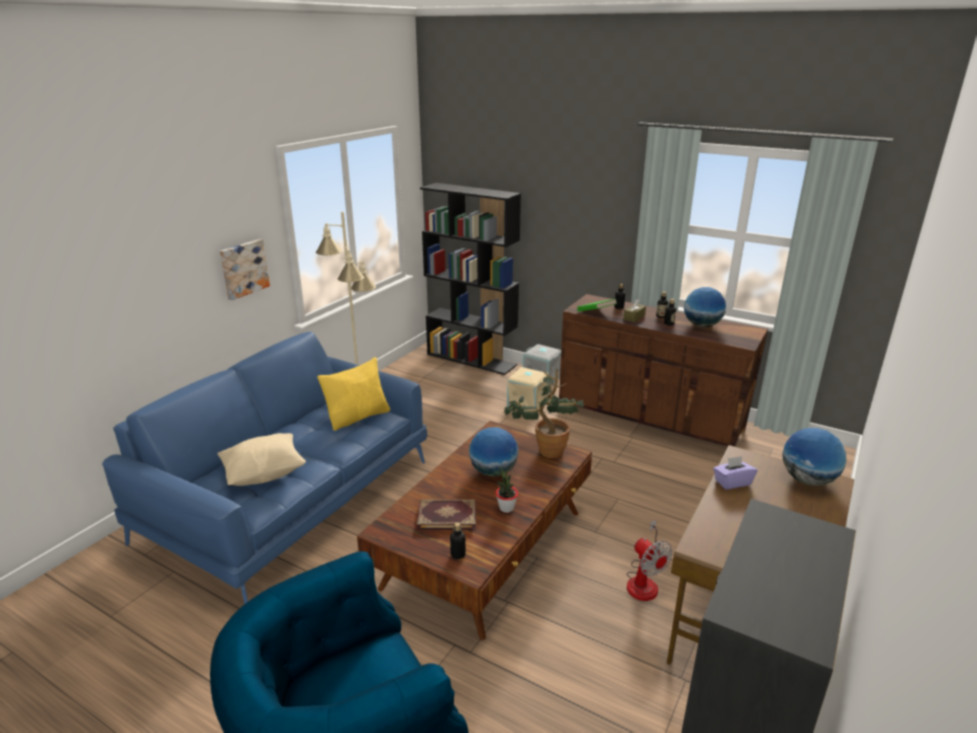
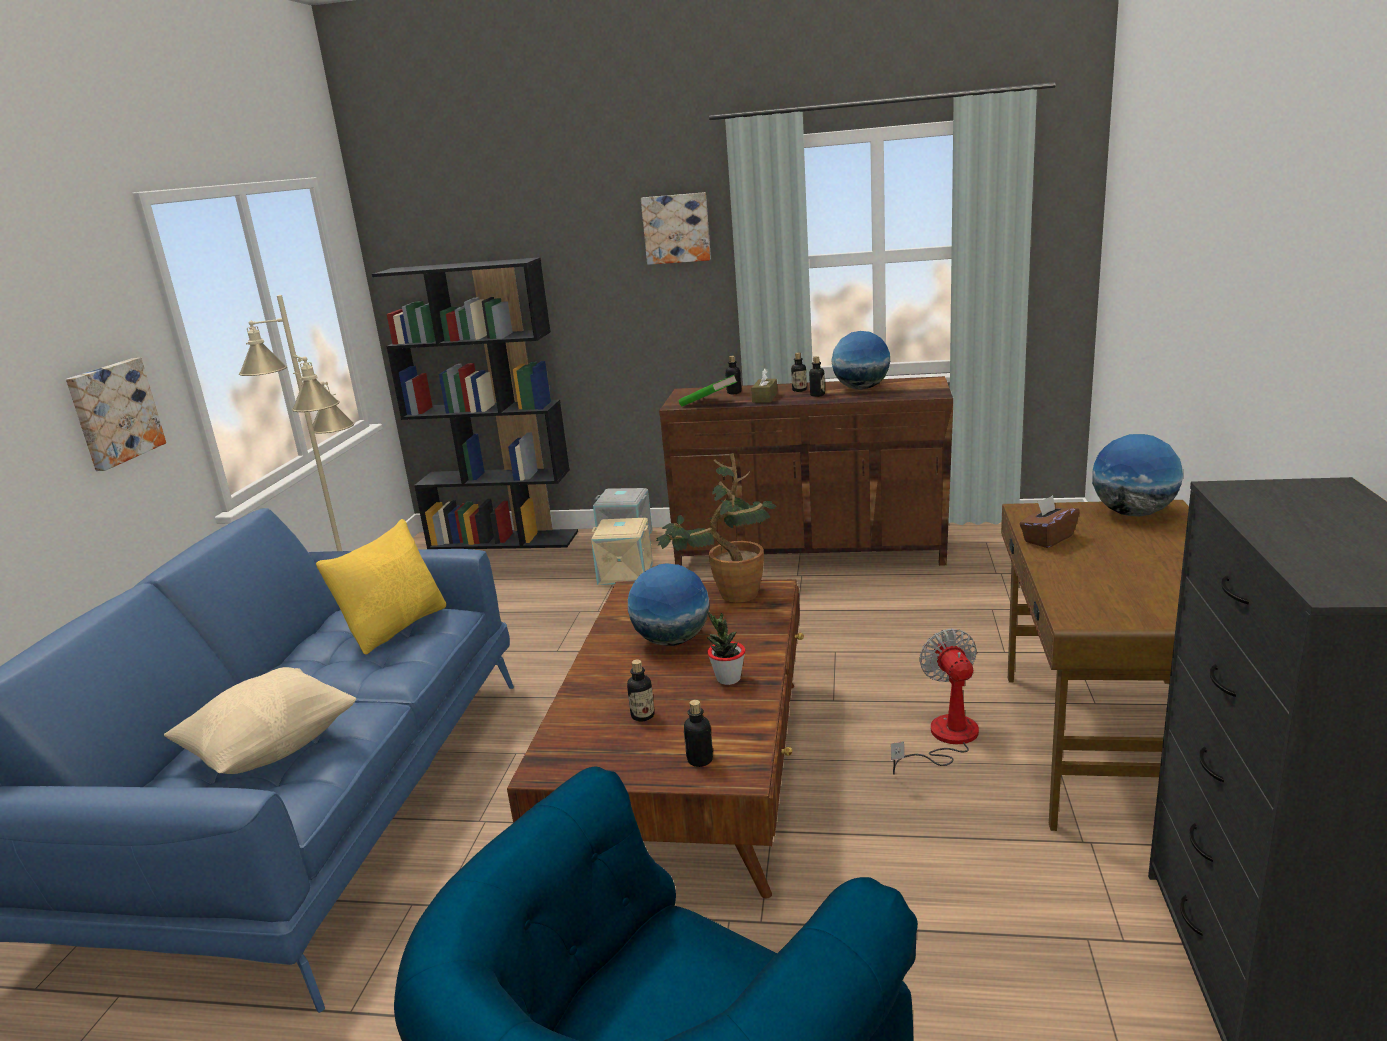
camera: 20 degrees left, 5 degrees down
book [417,499,476,531] -> bottle [627,659,654,721]
fan [627,519,673,601] -> fan turned 135 degrees counterclockwise [891,629,979,775]
purple tissue box [713,456,757,490] -> brown tissue box [1020,495,1080,548]
none -> picture [641,192,711,265]

